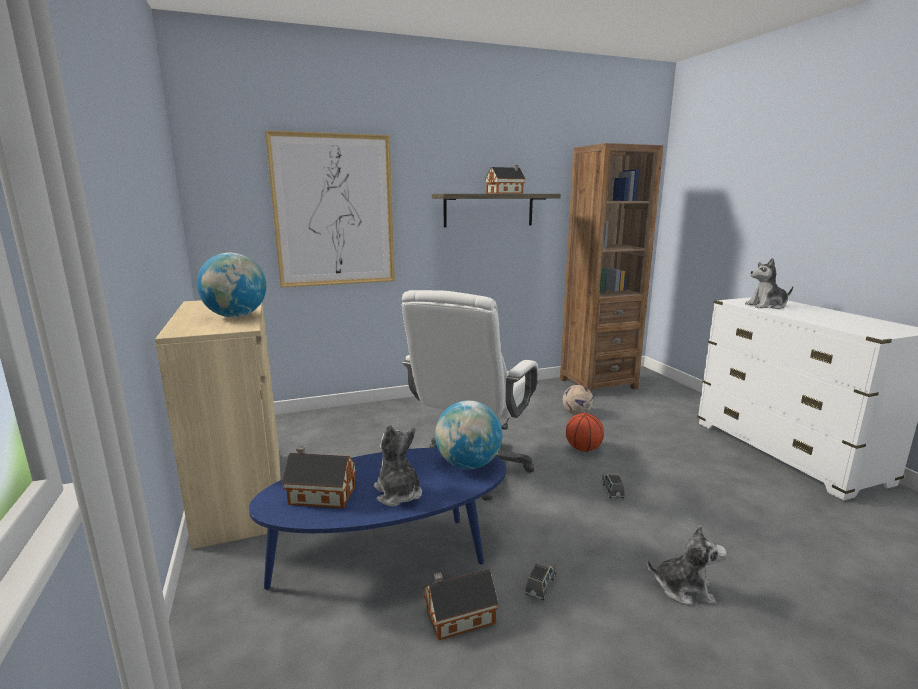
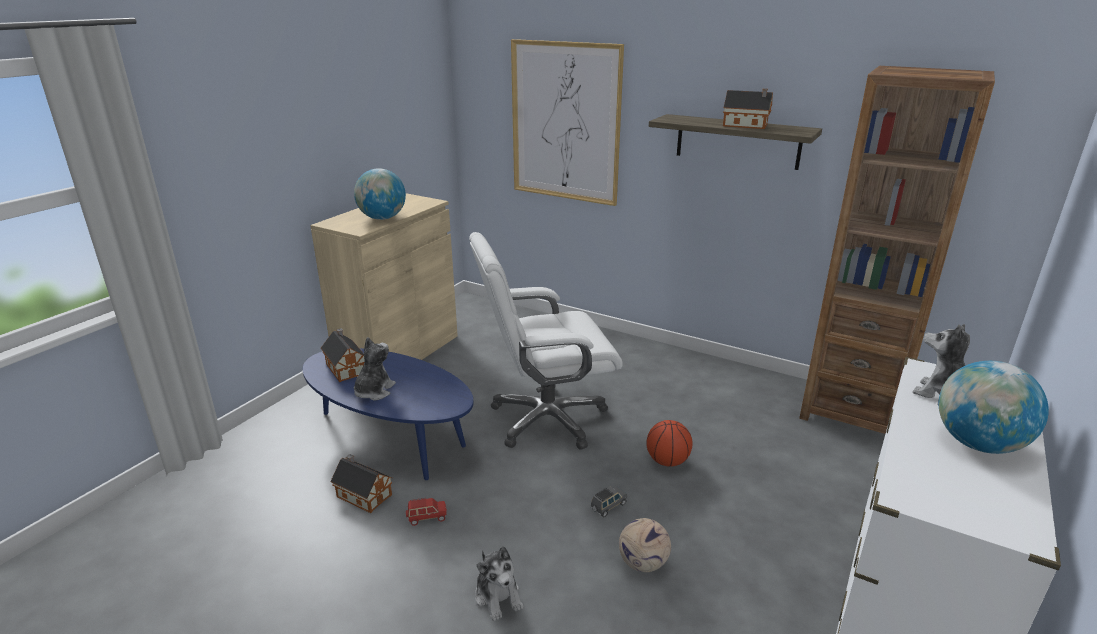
camera: 50 degrees right, 10 degrees up
globe [435,400,502,469] -> globe moved to [939,361,1049,454]
grey toy car [525,560,556,601] -> red toy car [406,498,447,526]
football [563,385,594,415] -> football moved to [619,518,671,572]

